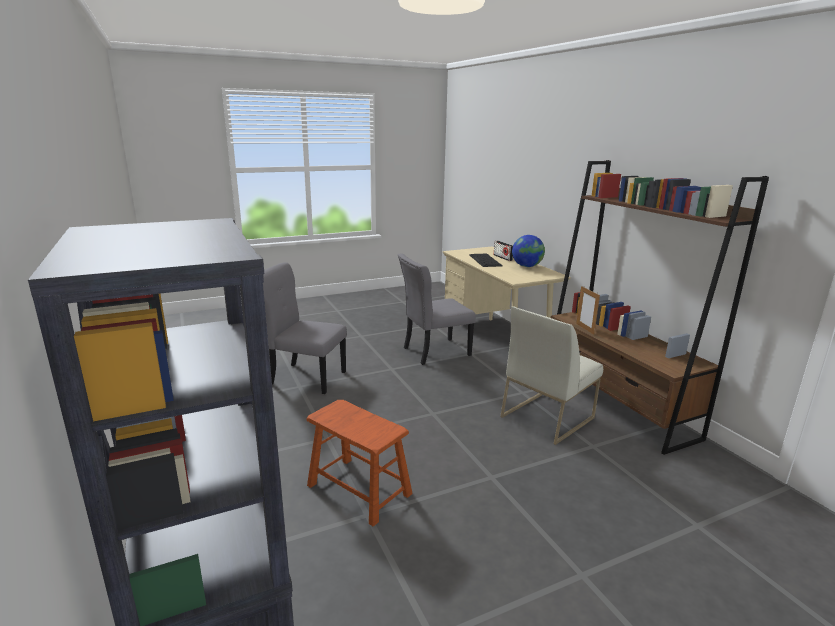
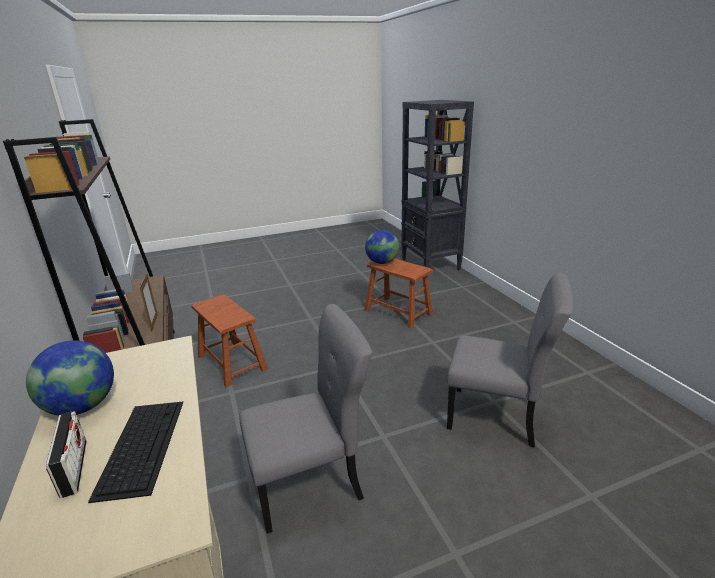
camera: 175 degrees left, 5 degrees up
white chair [500,306,603,445] -> brown stool [191,295,268,387]
none -> globe [365,230,399,264]

